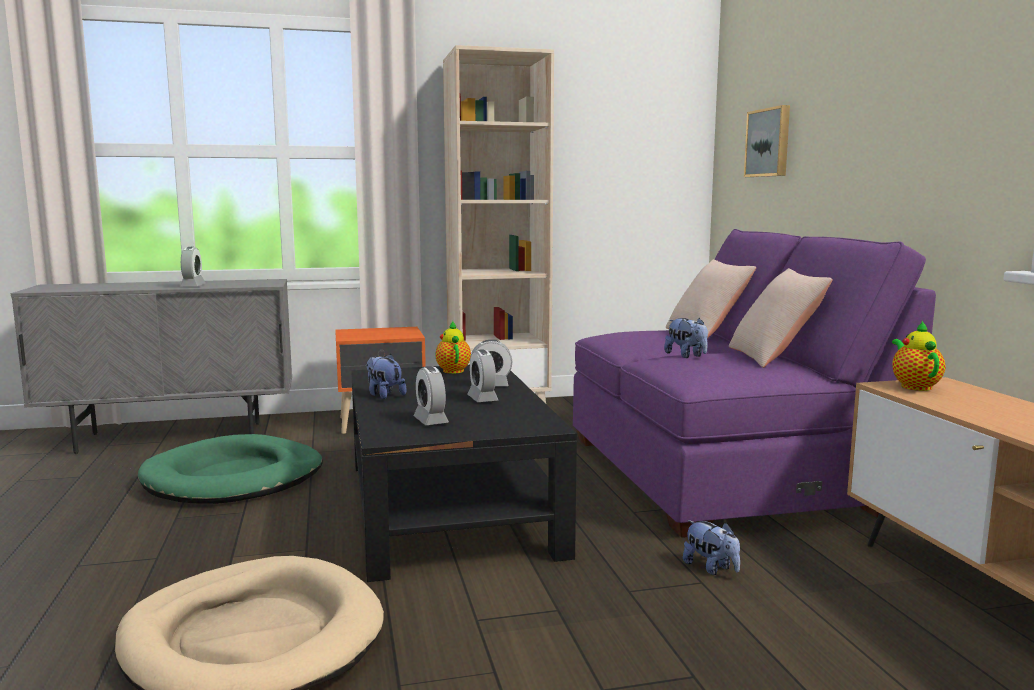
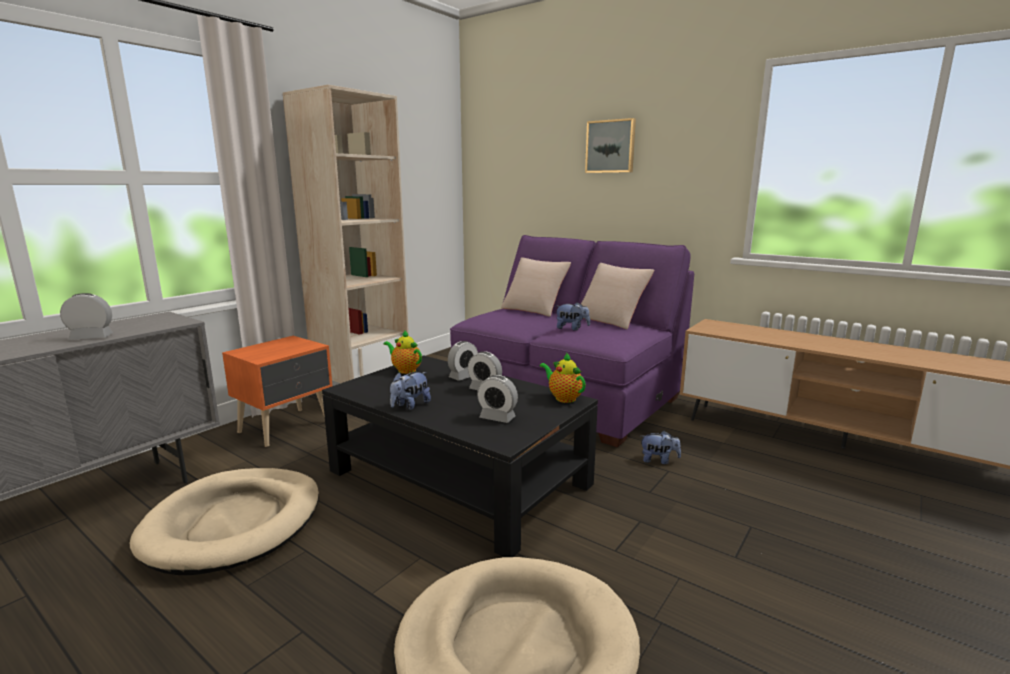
camera: 40 degrees left, 5 degrees up
green dog bed [138,434,323,504] -> beige dog bed [130,468,319,575]
alarm clock [180,247,205,286] -> alarm clock turned 60 degrees counterclockwise [60,293,113,340]
plush toy [366,354,407,399] -> plush toy turned 60 degrees counterclockwise [390,372,431,410]
picture [744,105,790,177] -> picture moved to [585,118,636,173]
teapot [892,321,945,391] -> teapot moved to [539,352,586,403]

